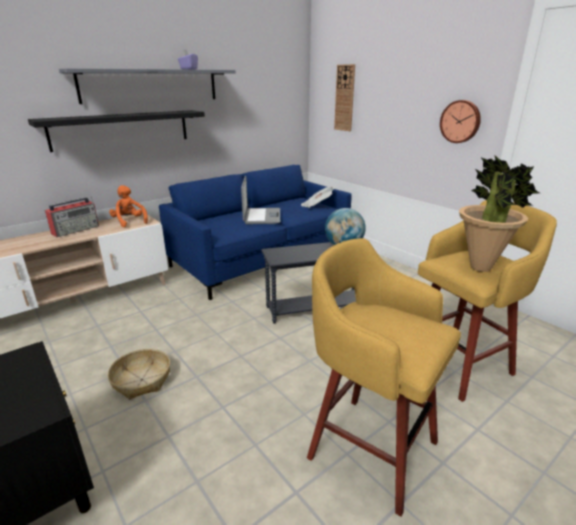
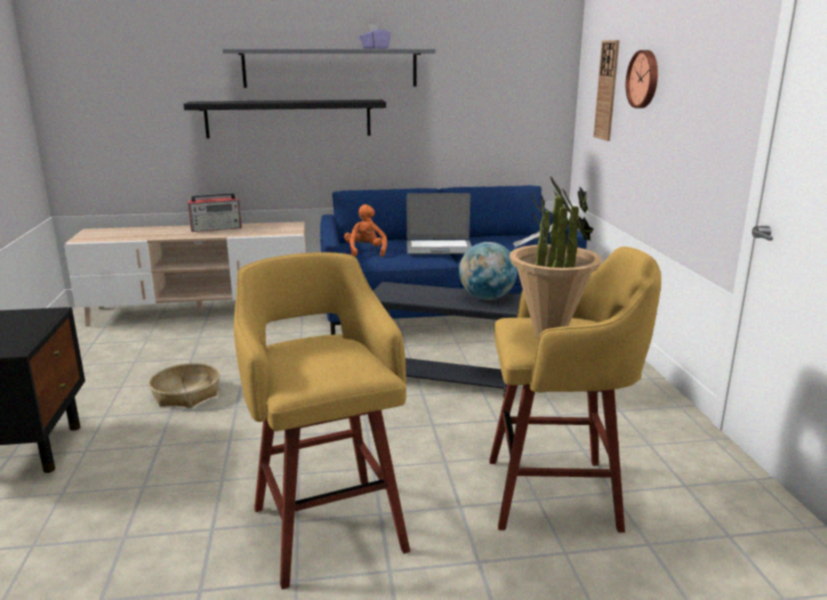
camera: 30 degrees right, 5 degrees down
orange plush toy [109,185,148,227] -> orange plush toy moved to [344,204,387,257]
laptop [241,176,280,224] -> laptop turned 60 degrees clockwise [407,193,472,254]
wall clock [440,100,481,143] -> wall clock moved to [626,50,658,108]

